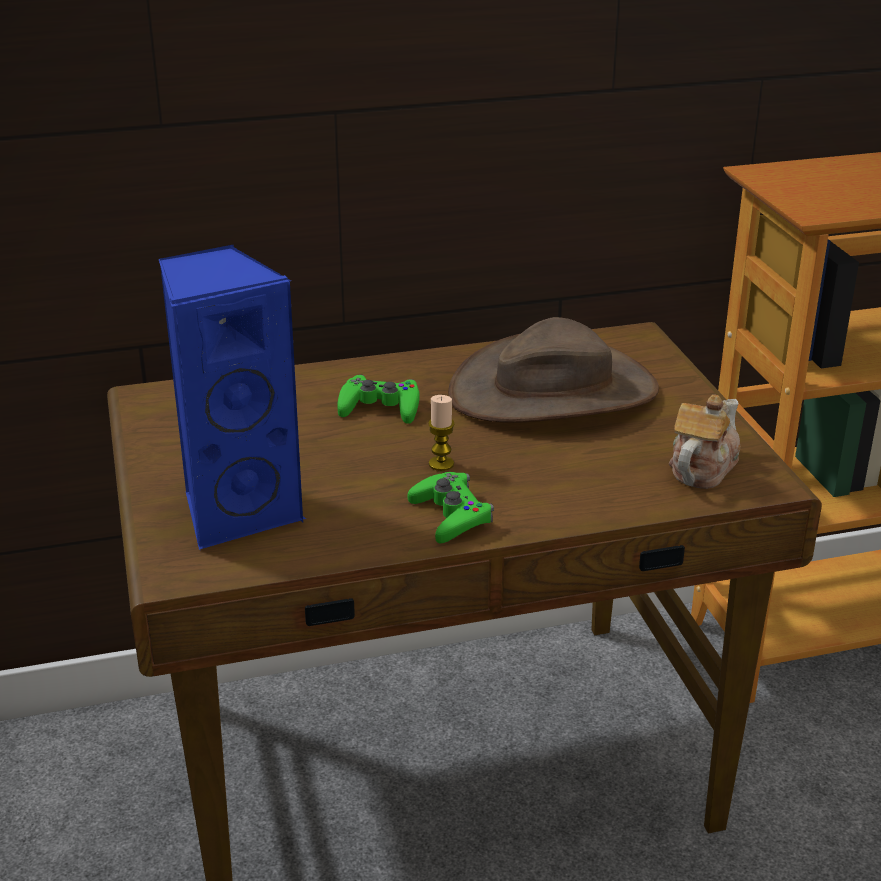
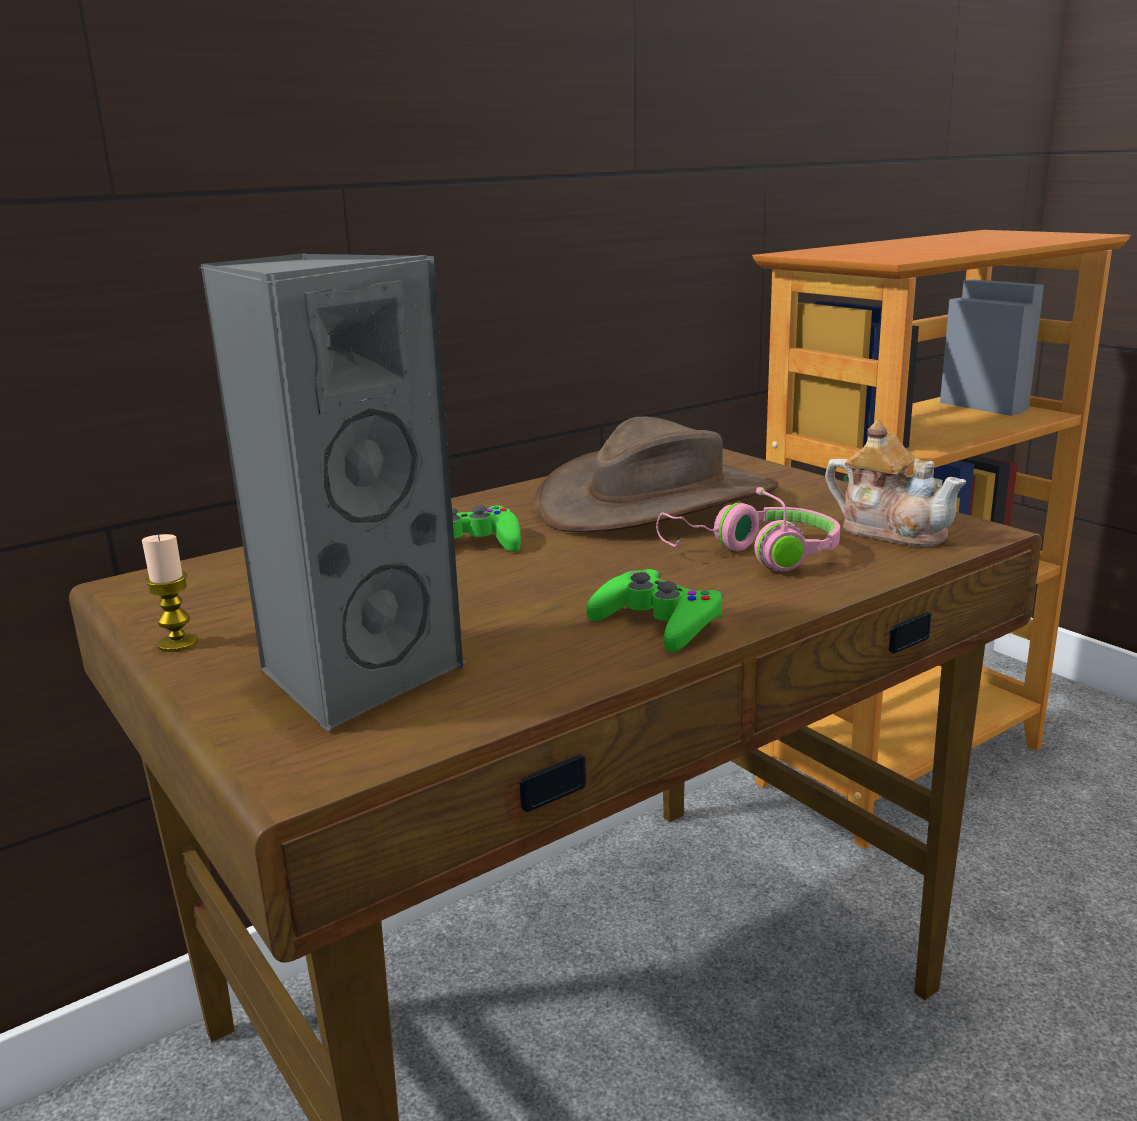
camera: 20 degrees left, 10 degrees down
blue speaker [159,244,306,550] -> grey speaker [200,253,465,732]
candle [428,395,455,471] -> candle moved to [142,534,198,652]
teapot [669,395,741,489] -> teapot turned 120 degrees clockwise [825,419,966,547]
none -> pink headphones [656,487,840,572]

